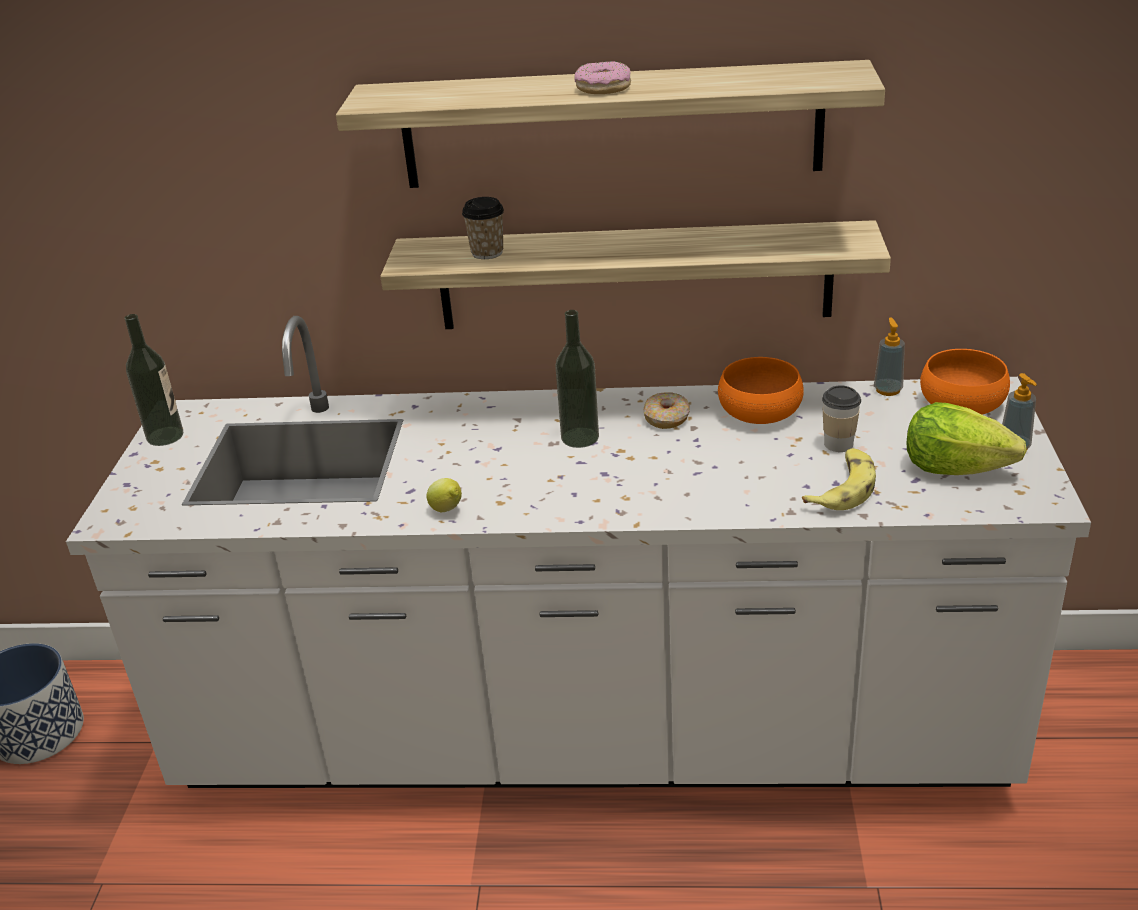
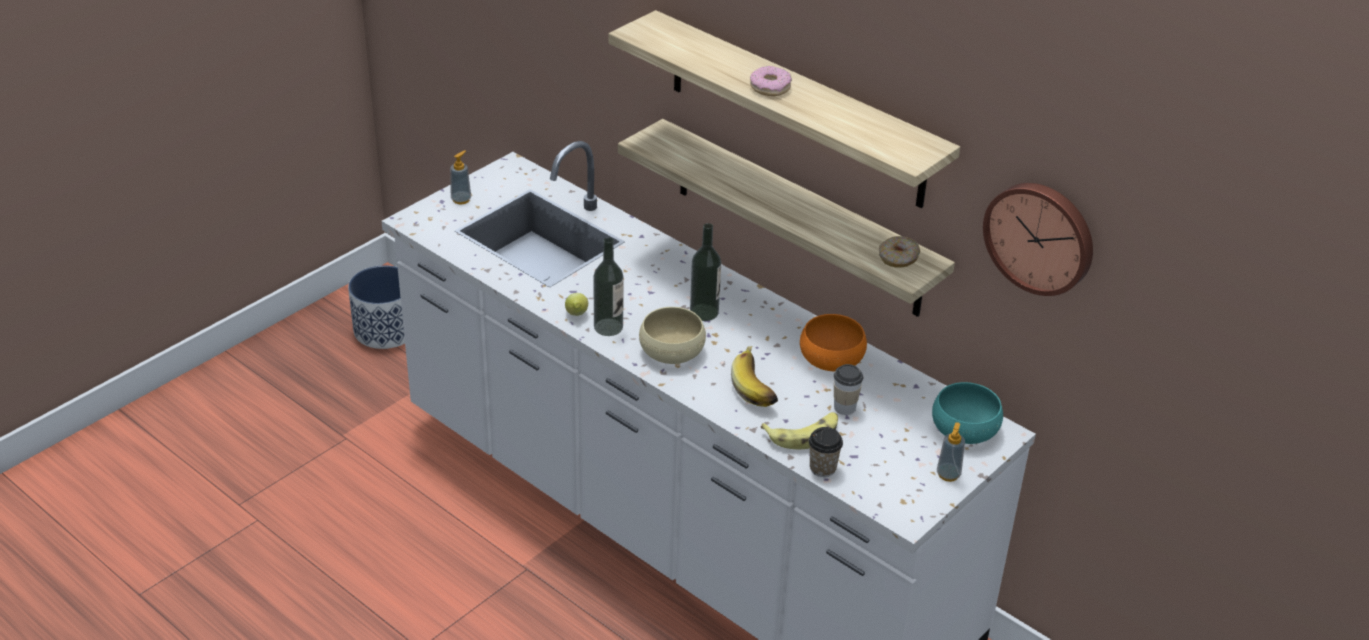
camera: 35 degrees right, 5 degrees up
bottle [124,314,183,446] -> bottle moved to [593,237,624,336]
cup [462,197,504,259] -> cup moved to [809,427,843,477]
donut [644,392,690,429] -> donut moved to [879,236,920,268]
soap dispenser [874,318,905,396] -> soap dispenser moved to [450,150,471,204]
lettuce [907,402,1027,475] -> none
orange bowl [920,349,1010,415] -> turquoise bowl [932,382,1003,444]
none -> beige bowl [639,307,706,364]
none -> banana [731,346,778,407]
none -> wall clock [983,183,1093,296]

